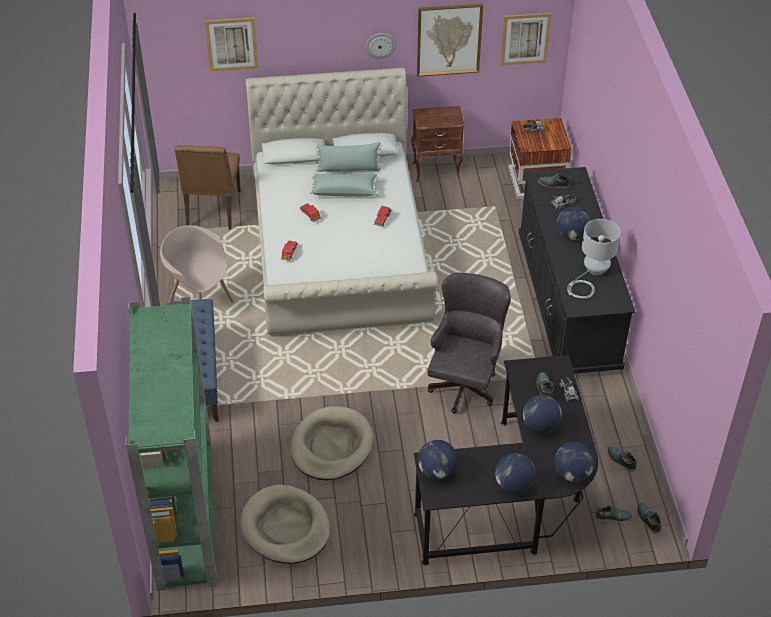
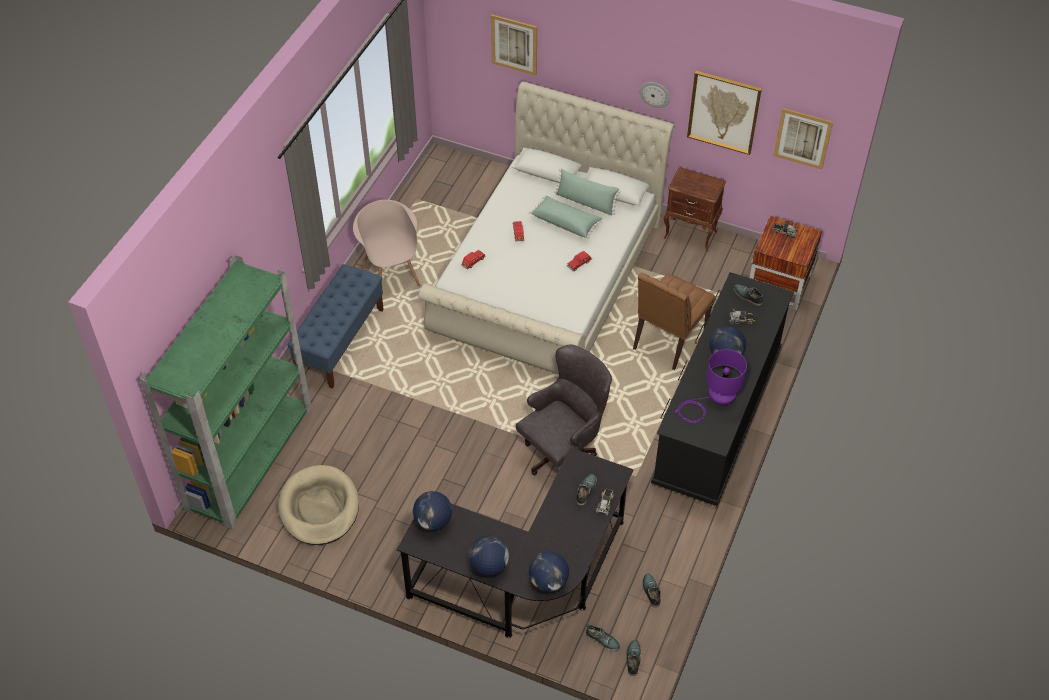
camera: 30 degrees right, 5 degrees up
brown chair [174,145,241,230] -> brown chair moved to [633,273,715,370]
beige dog bed [291,406,373,480] -> none
globe [523,395,562,433] -> none
white table lamp [567,219,621,298] -> purple table lamp [675,349,747,423]

